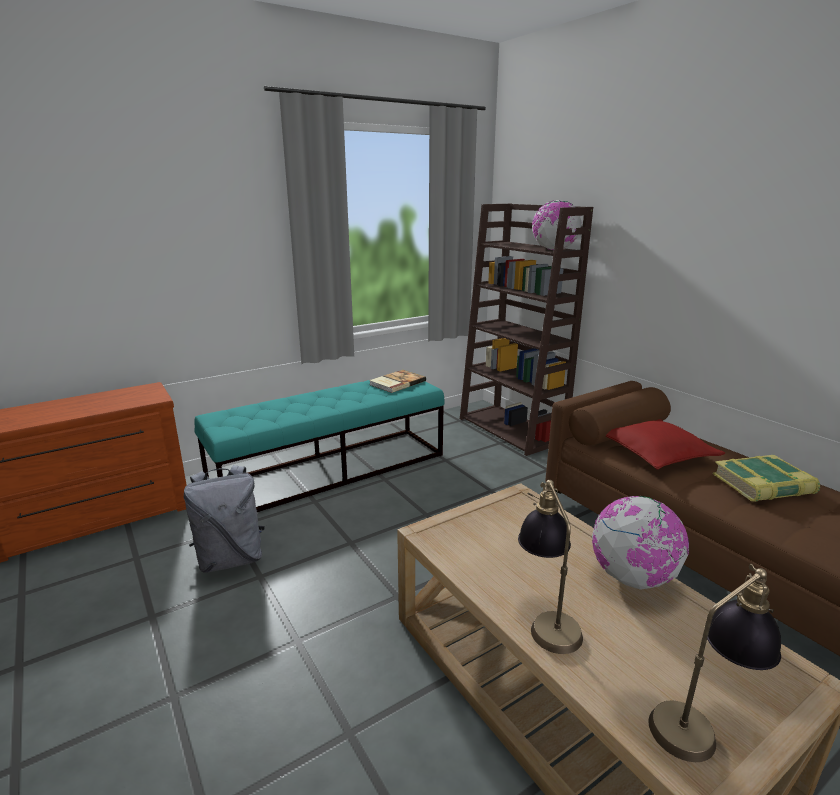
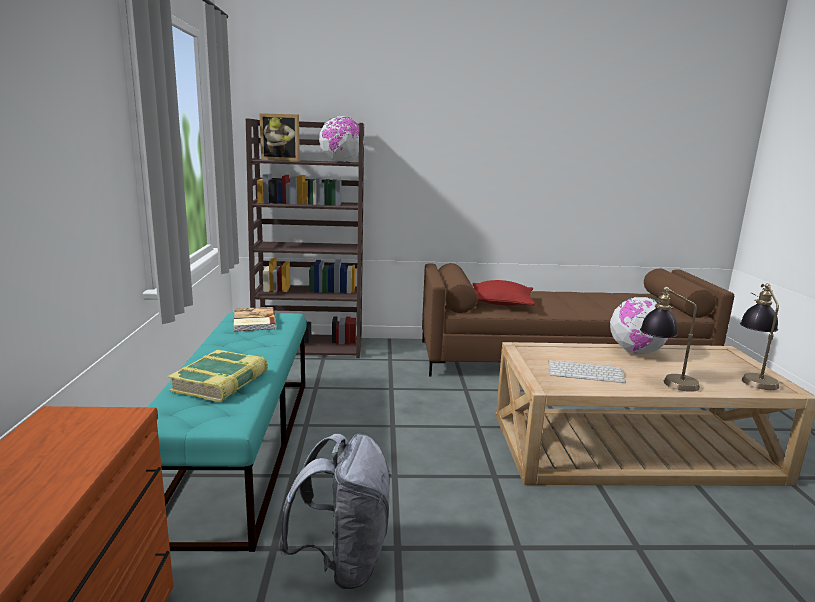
camera: 60 degrees left, 5 degrees down
book [713,455,820,502] -> book moved to [168,350,268,402]
none -> picture frame [259,113,300,161]
none -> keyboard [548,360,626,383]

